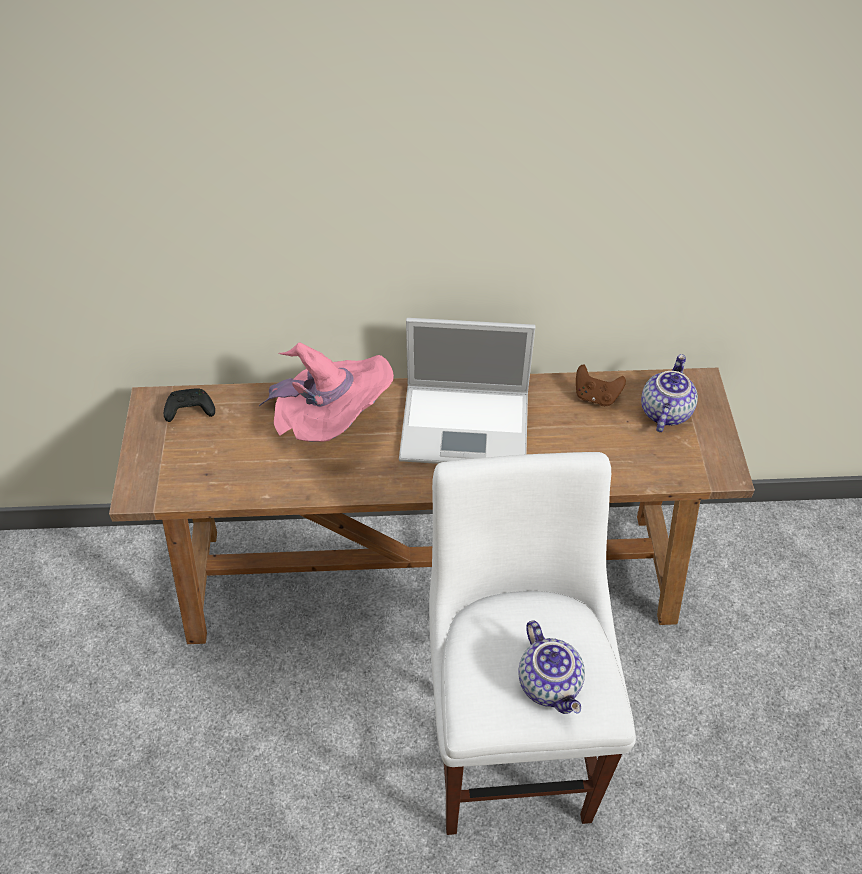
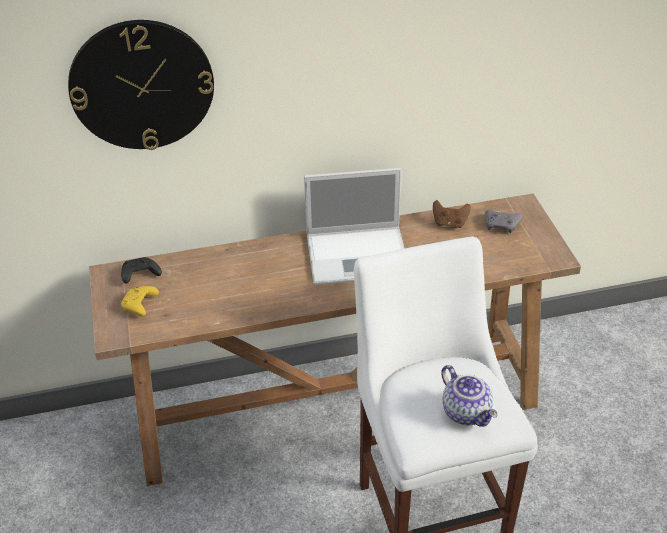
camera: 10 degrees left, 10 degrees down
pink hat [259,343,394,442] -> none
teapot [641,354,698,432] -> grey game controller [485,210,523,233]
none -> wall clock [68,20,214,150]
none -> yellow game controller [121,286,159,316]

